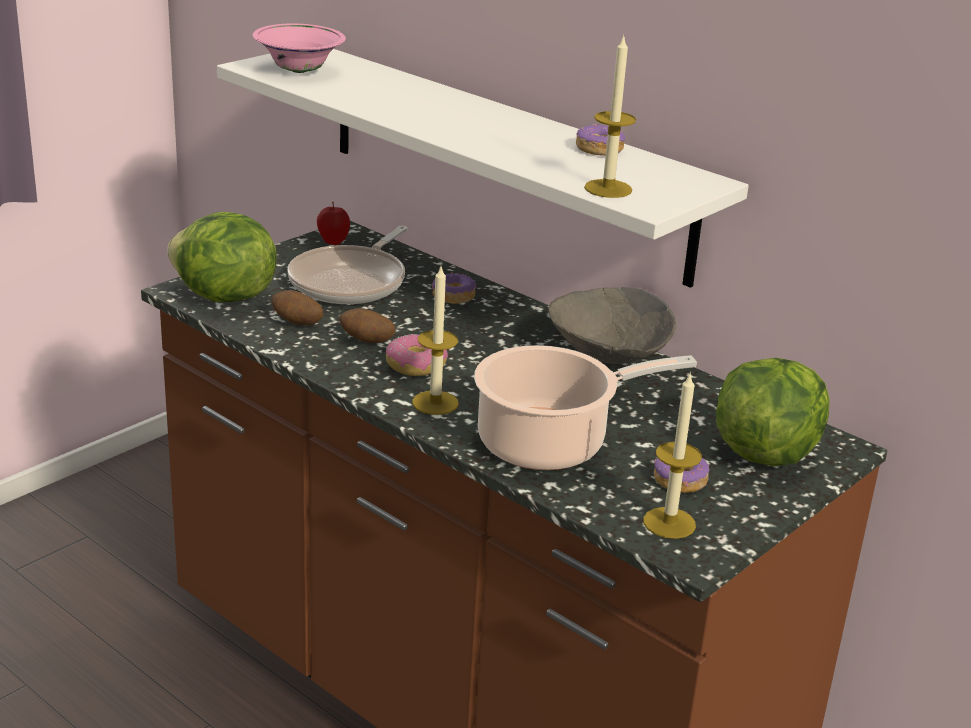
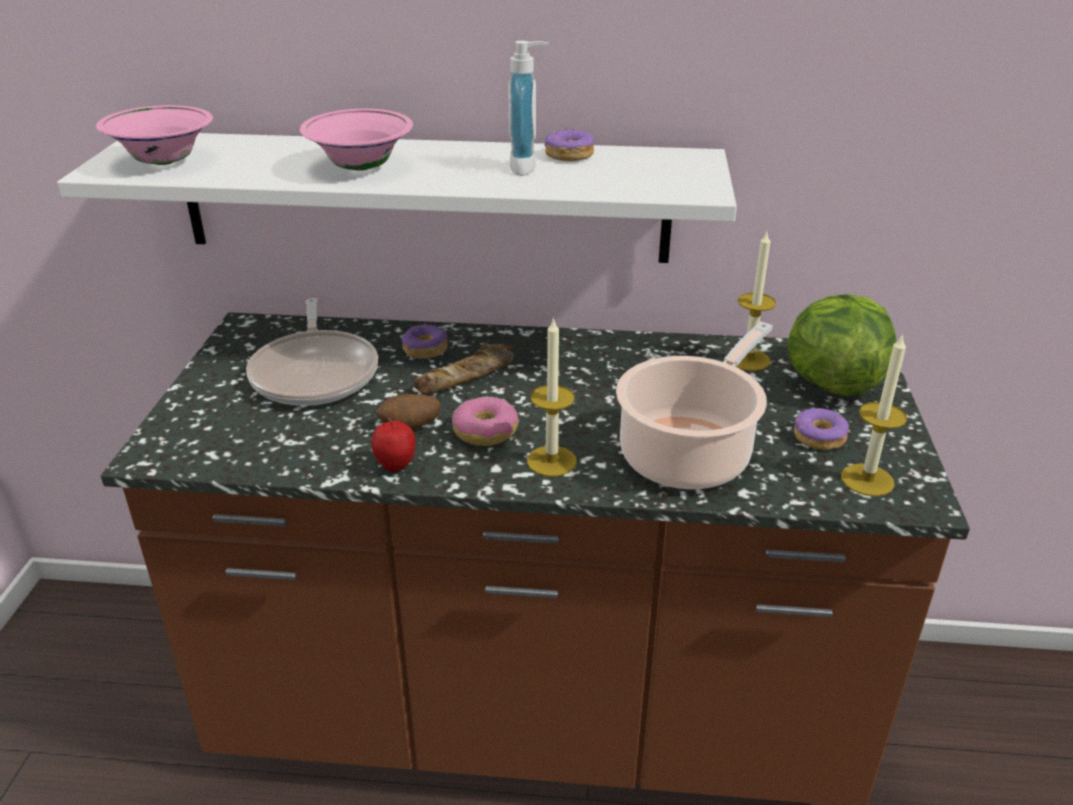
camera: 35 degrees left, 5 degrees up
lettuce [167,212,277,302] -> none
potato [271,290,323,325] -> none
apple [317,202,350,245] -> apple moved to [371,418,416,472]
grey bowl [548,287,676,364] -> none
candle [584,34,636,198] -> candle moved to [737,232,776,371]
none -> pink bowl [300,109,413,171]
none -> bread [414,343,514,394]
none -> soap dispenser [508,41,549,176]

